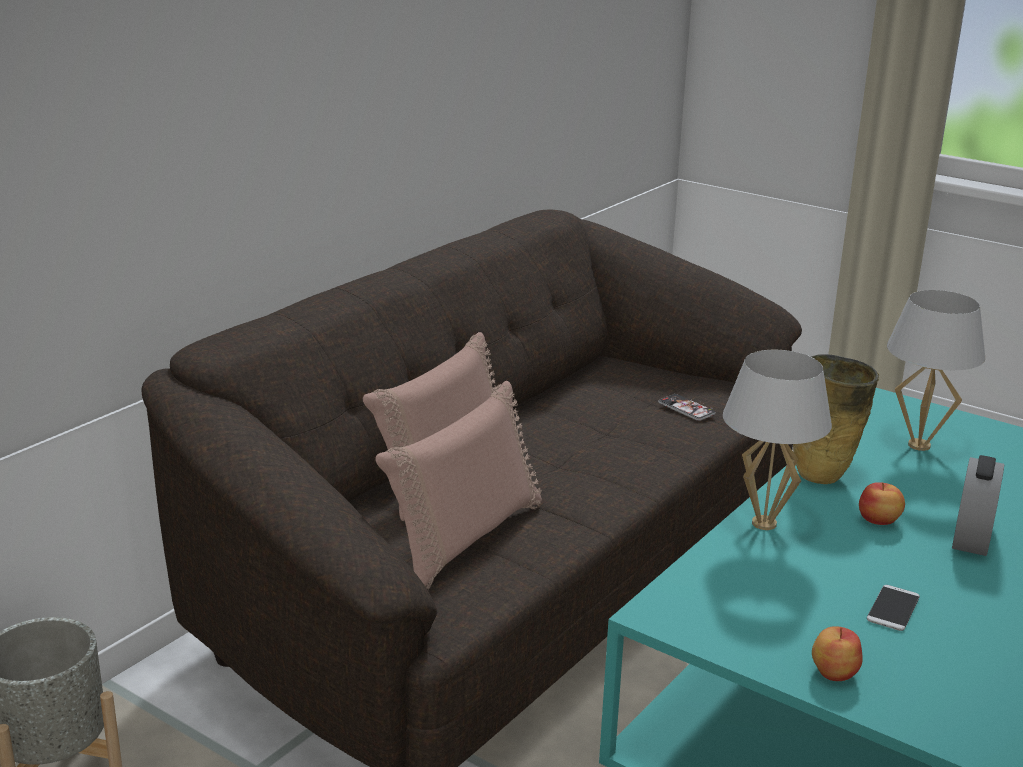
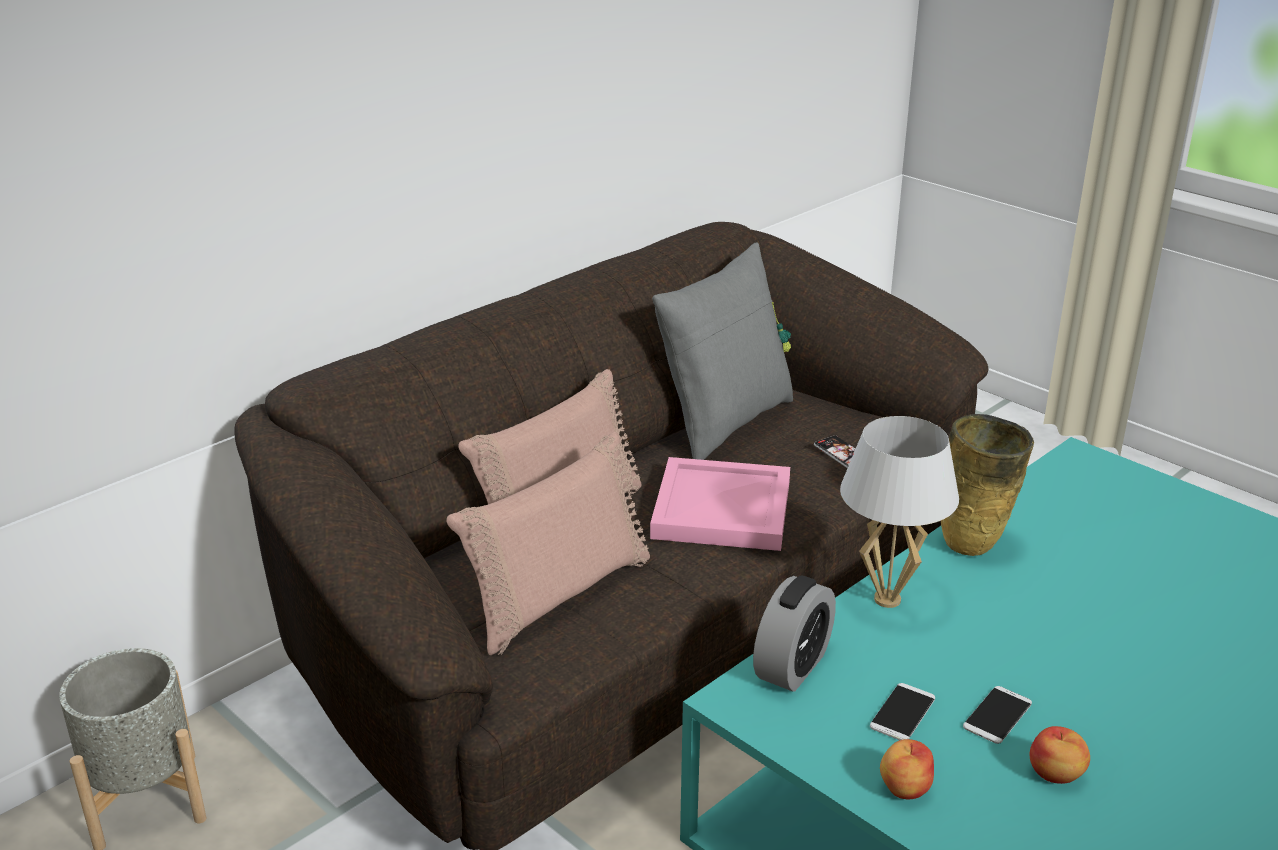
camera: 10 degrees right, 5 degrees up
apple [859,482,905,525] -> apple moved to [1030,726,1090,784]
white table lamp [887,290,985,451] -> none
alarm clock [952,455,1004,556] -> alarm clock moved to [753,576,836,692]
none -> pink tray [650,457,790,551]
none -> grey pillow [652,242,793,460]
none -> phone [870,683,935,740]

